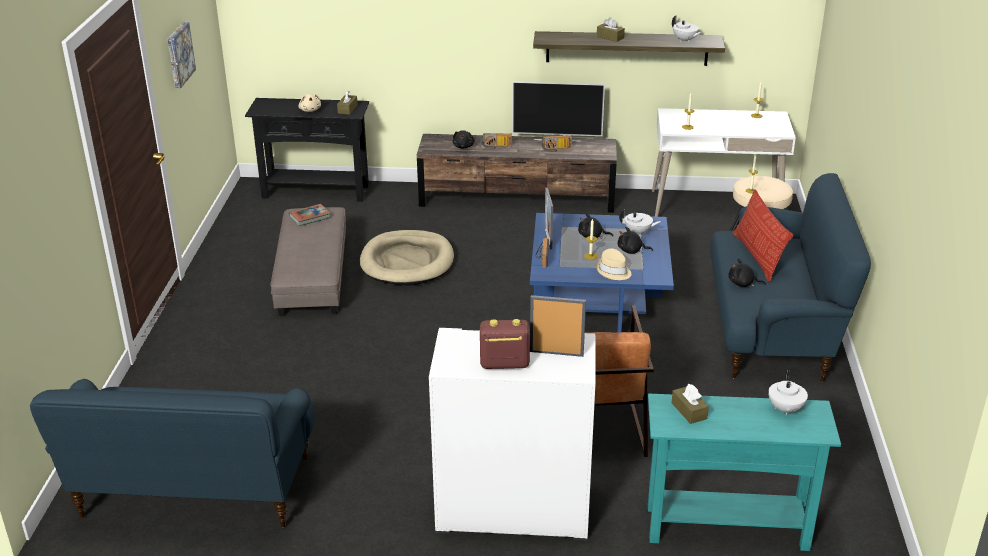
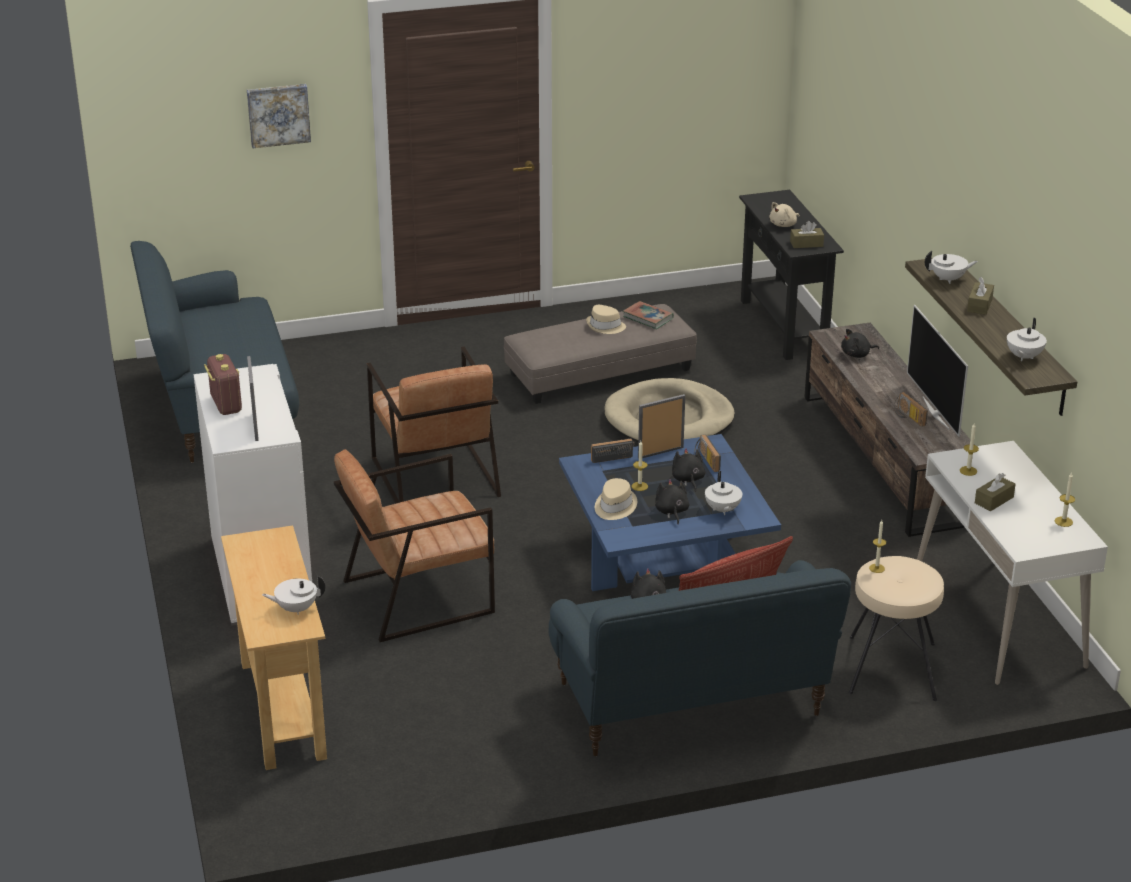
camera: 70 degrees right, 0 degrees up
picture [167,22,196,88] -> picture moved to [247,84,311,148]
radio [481,133,512,149] -> radio moved to [695,435,721,472]
turquoise console table [648,393,841,551] -> beige console table [221,525,327,770]
brown tissue box [672,384,709,424] -> brown tissue box moved to [975,473,1016,511]
none -> brown armchair [367,347,501,504]
none -> beige hat [586,305,626,334]
none -> white teapot [925,251,978,284]

